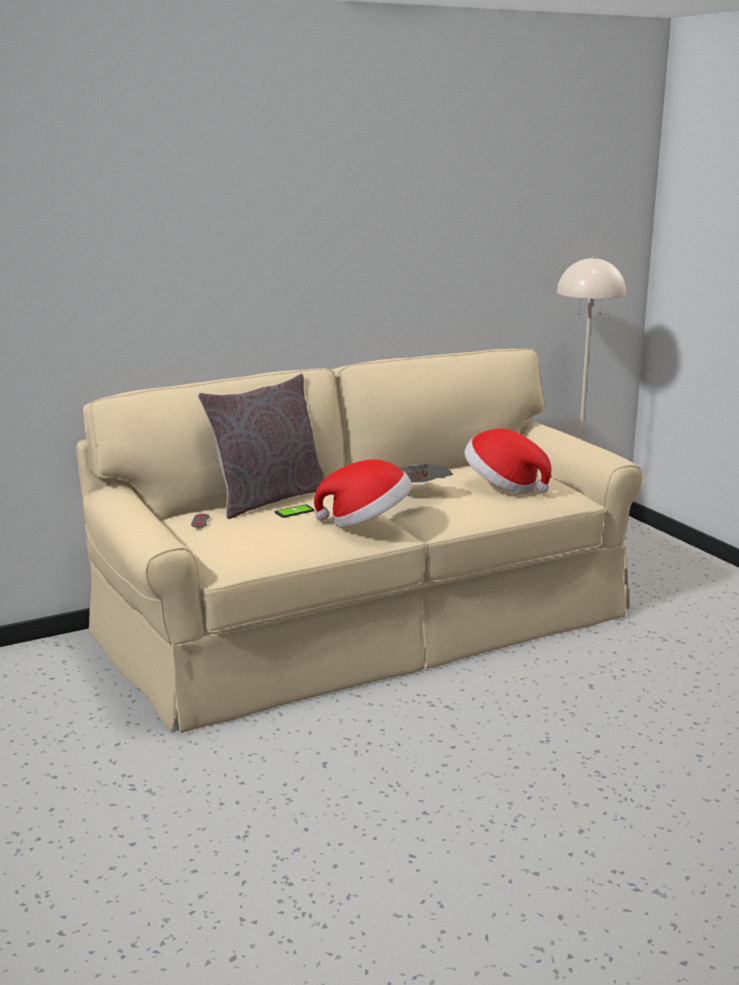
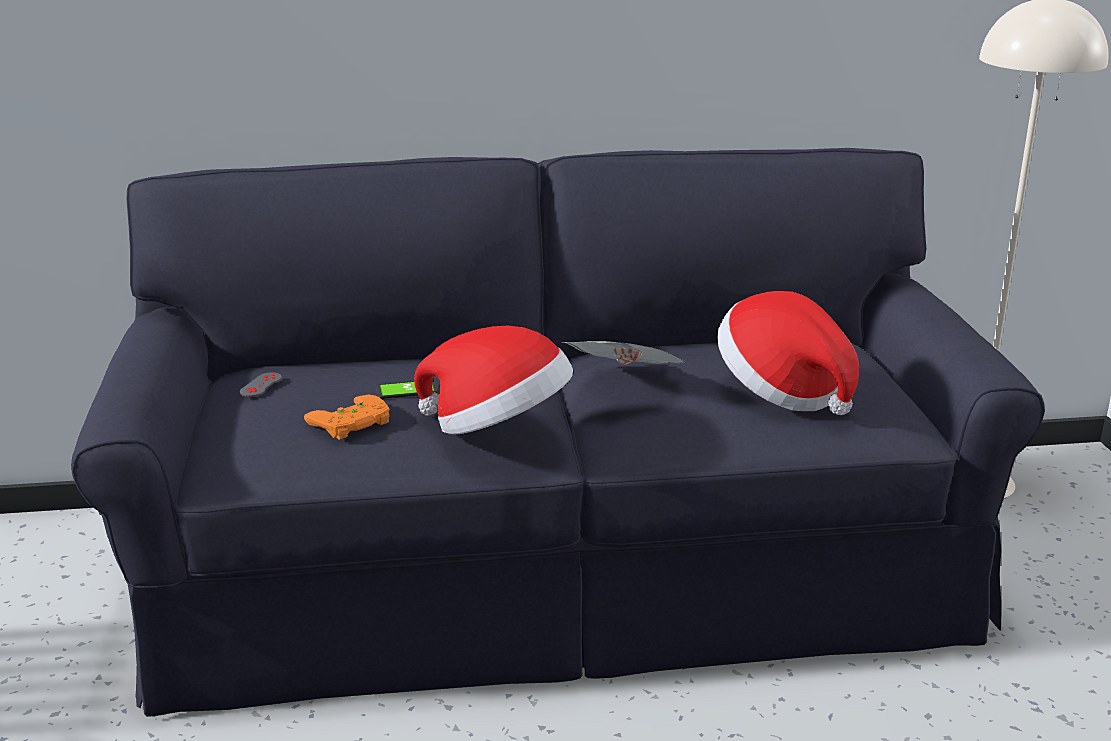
camera: 20 degrees right, 5 degrees up
beige sofa [76,348,643,733] -> black sofa [71,148,1045,717]
grey pillow [198,374,325,519] -> none
none -> orange game controller [304,395,390,440]

